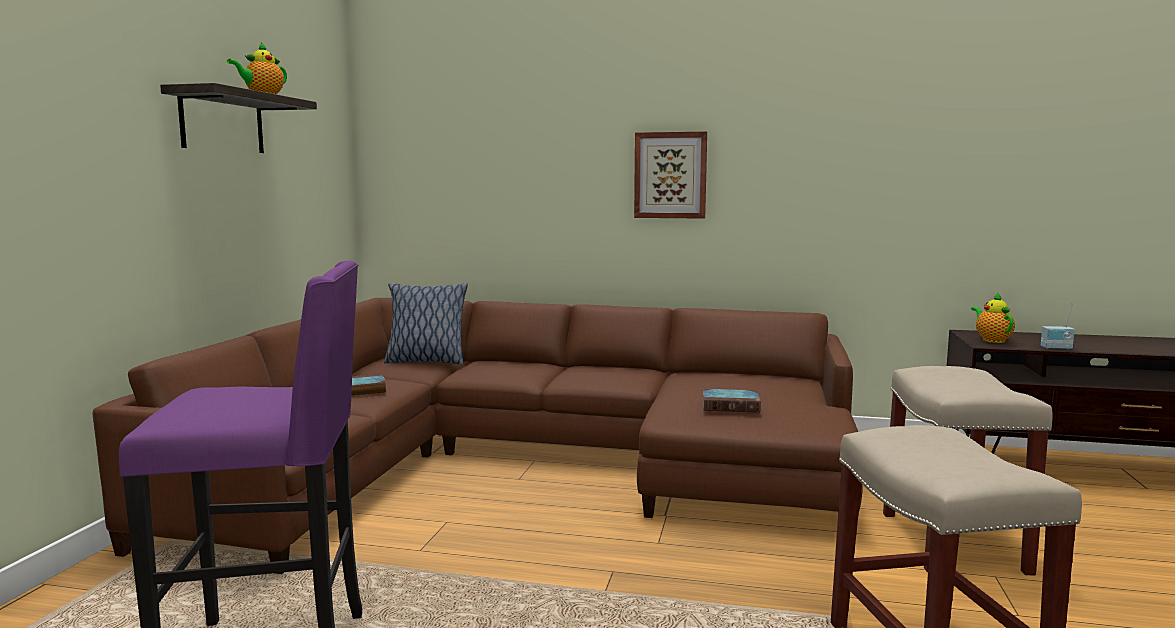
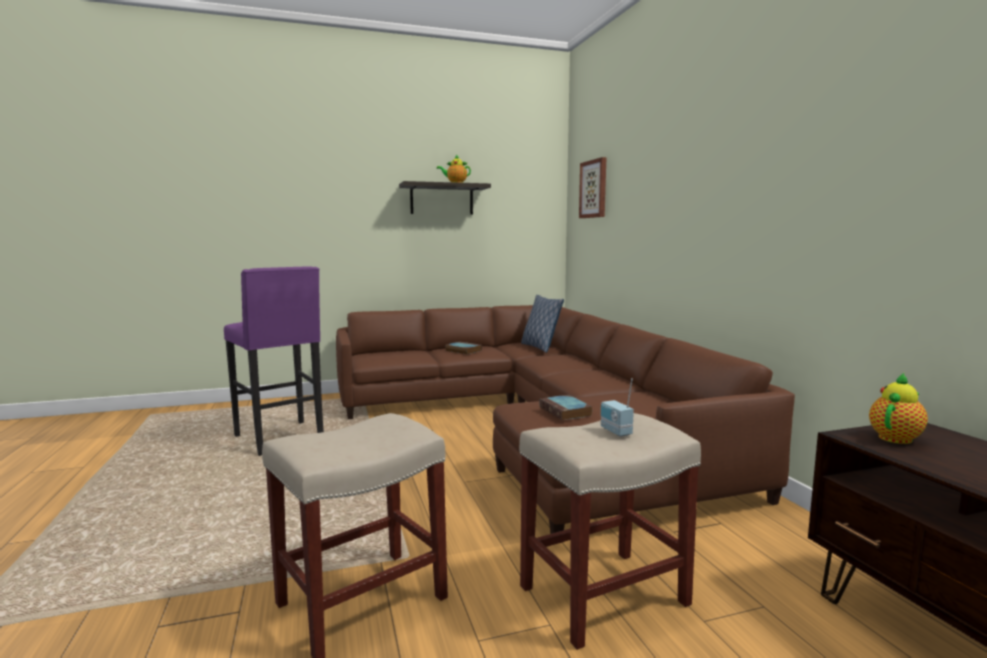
camera: 60 degrees right, 0 degrees up
picture [634,131,707,219] -> picture moved to [579,157,606,218]
radio [1041,304,1075,349] -> radio moved to [601,378,634,437]

